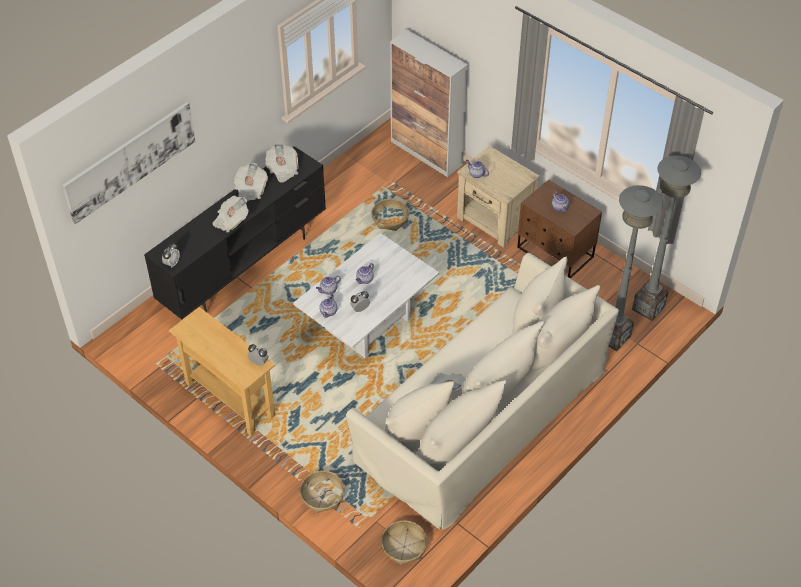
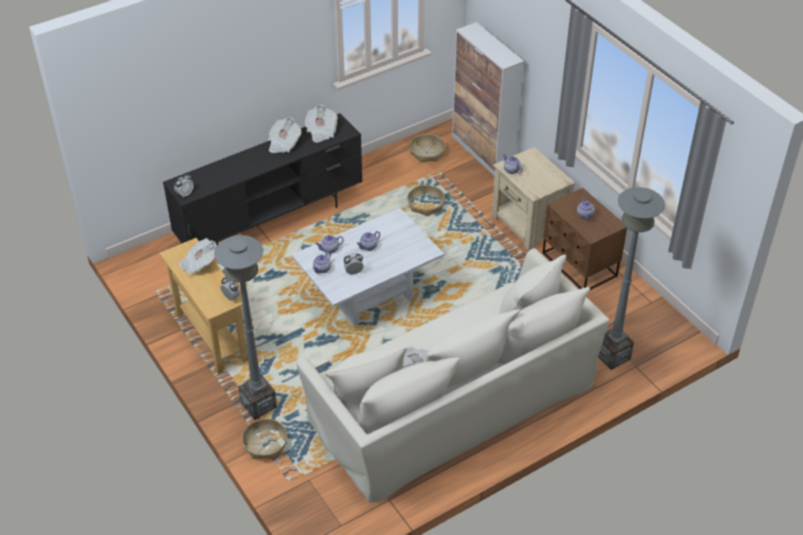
camera: 15 degrees right, 5 degrees down
picture [62,102,195,224] -> none
newspaper [212,195,248,232] -> newspaper moved to [179,238,217,275]
basket [381,521,427,565] -> basket moved to [409,134,445,162]
grey floor lamp [632,155,701,321] -> grey floor lamp moved to [214,235,277,420]

